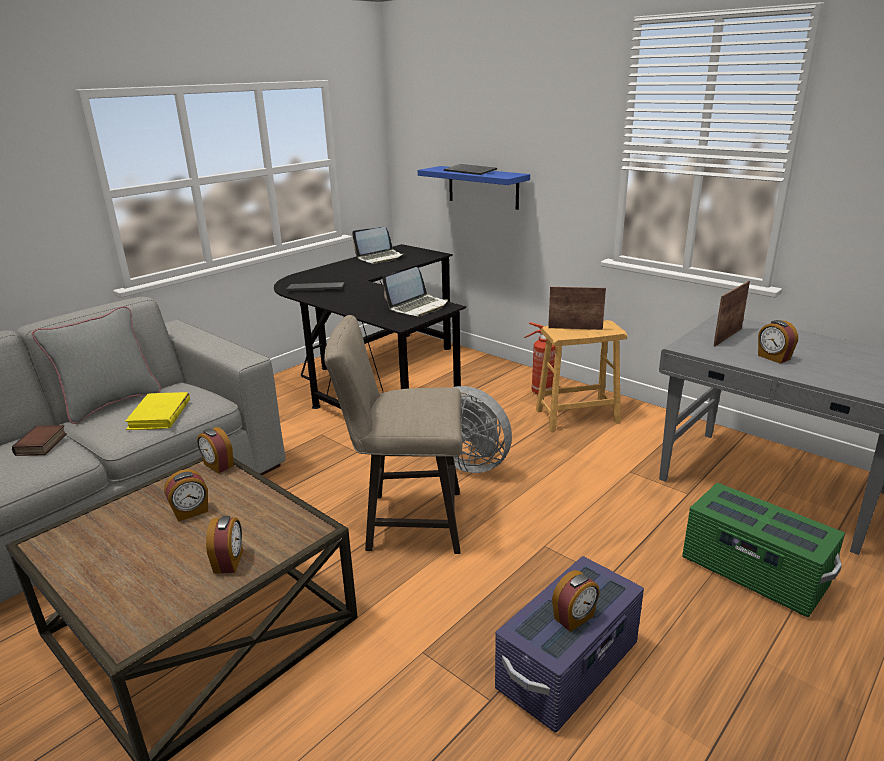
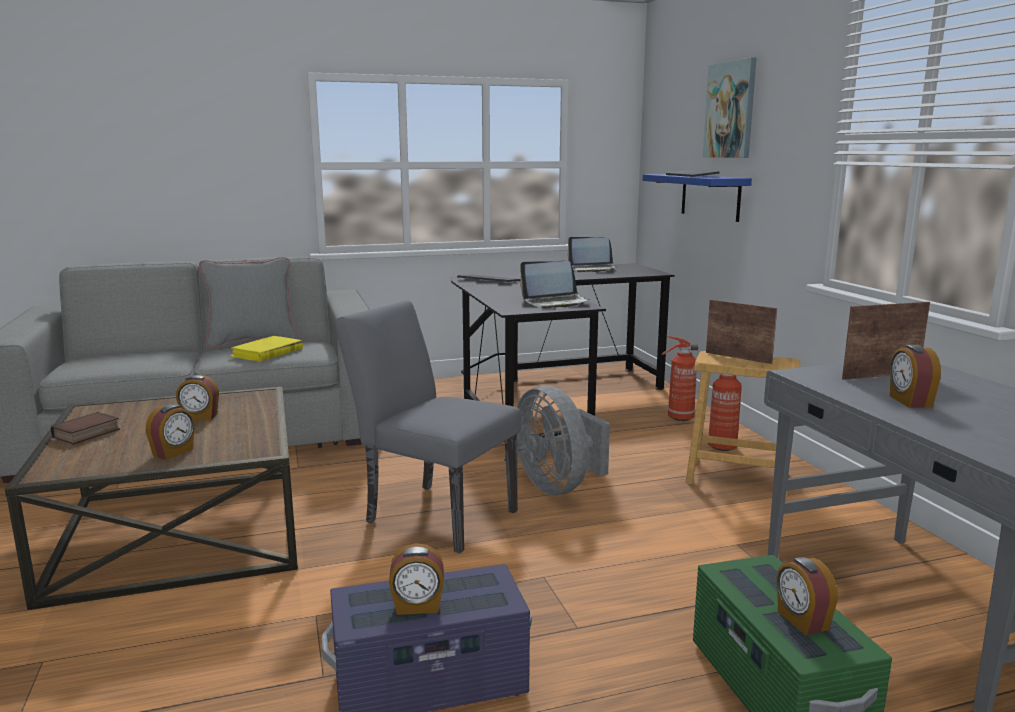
camera: 30 degrees right, 10 degrees down
book [12,425,67,456] -> book moved to [51,412,120,445]
alarm clock [197,427,234,473] -> alarm clock moved to [776,557,838,635]
beige stool [324,315,462,554] -> grey chair [335,301,521,554]
none -> fire extinguisher [661,336,698,421]
none -> picture [703,57,756,158]

